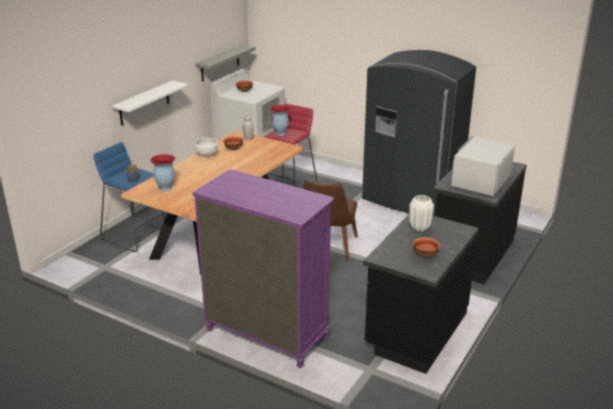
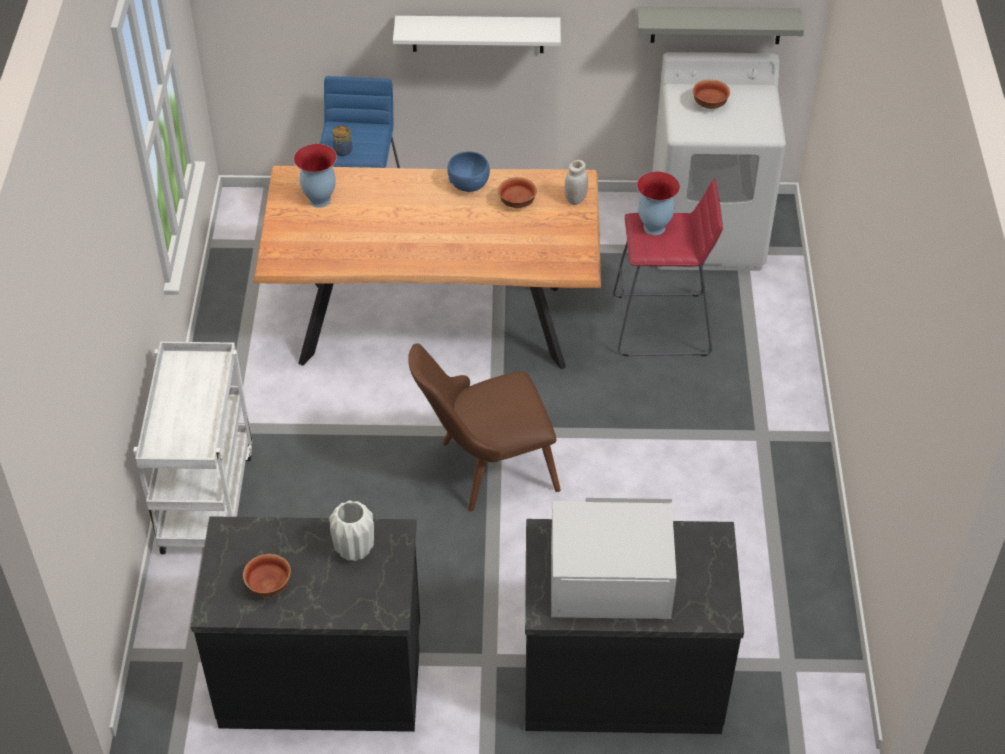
camera: 60 degrees right, 20 degrees up
purple dresser [192,170,334,368] -> white cart [133,342,252,554]
white bowl [195,138,218,156] -> blue bowl [448,152,490,192]
grey fridge [362,50,476,216] -> none

